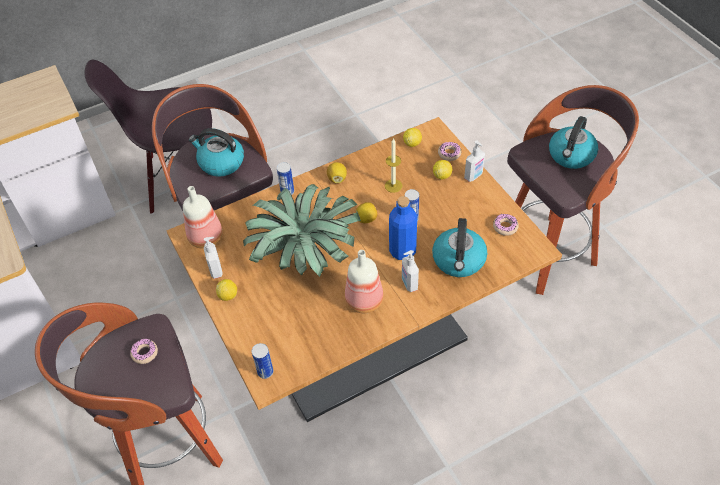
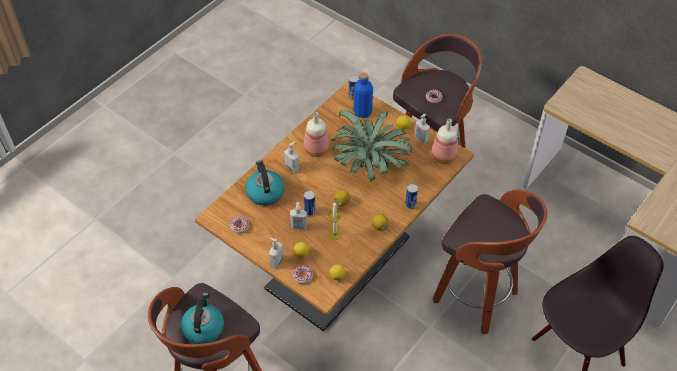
camera: 155 degrees right, 0 degrees up
kettle [189,128,244,177] -> none
blue bottle [389,196,417,260] -> blue bottle moved to [353,72,373,118]
none -> soap dispenser [290,202,307,230]

